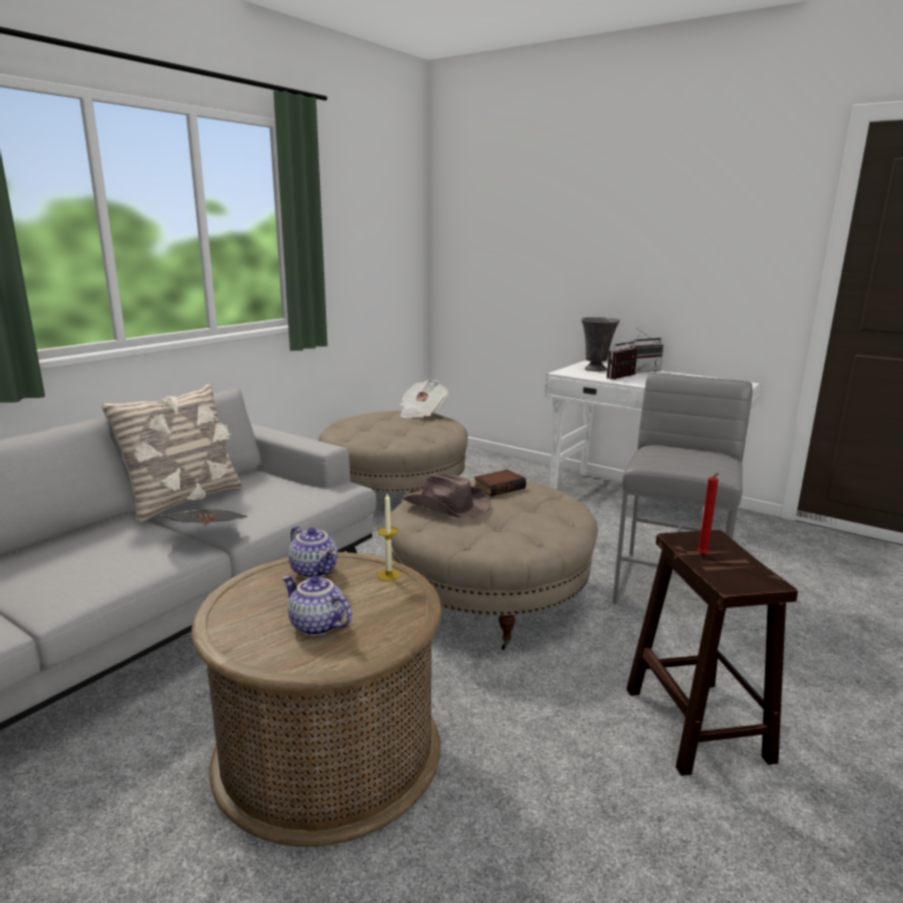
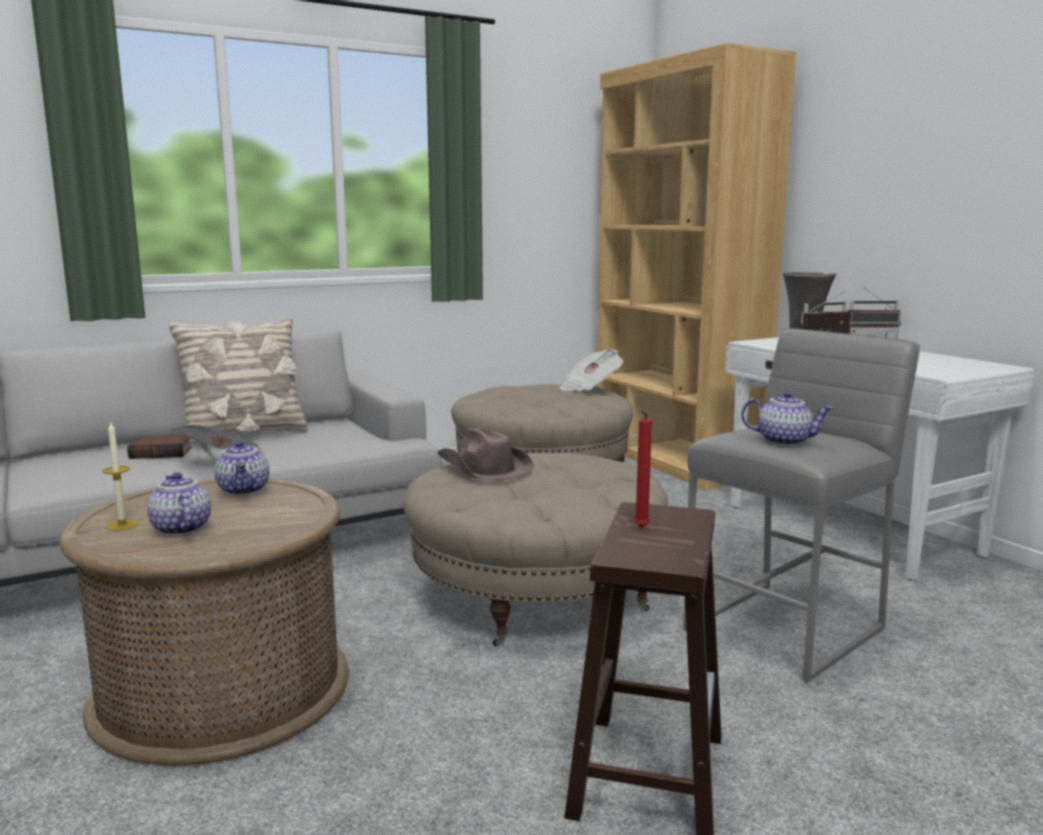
camera: 25 degrees right, 5 degrees down
candle [377,492,401,581] -> candle moved to [102,421,138,531]
book [474,469,526,496] -> book moved to [127,435,192,459]
none -> brown bookcase [597,43,796,490]
none -> teapot [741,391,833,446]

